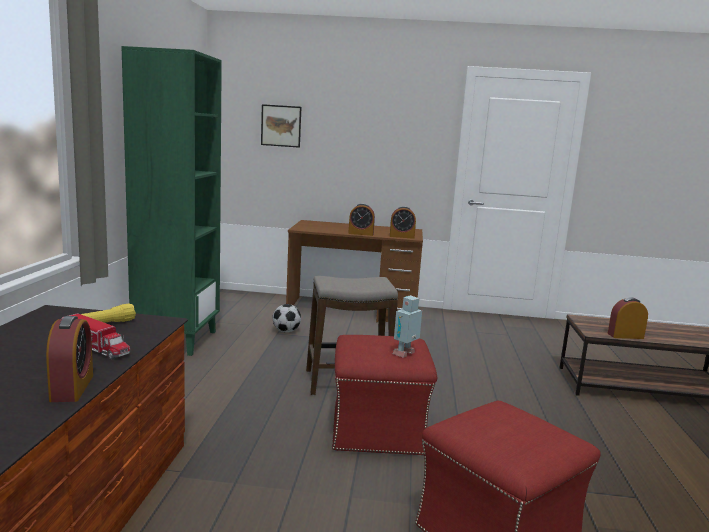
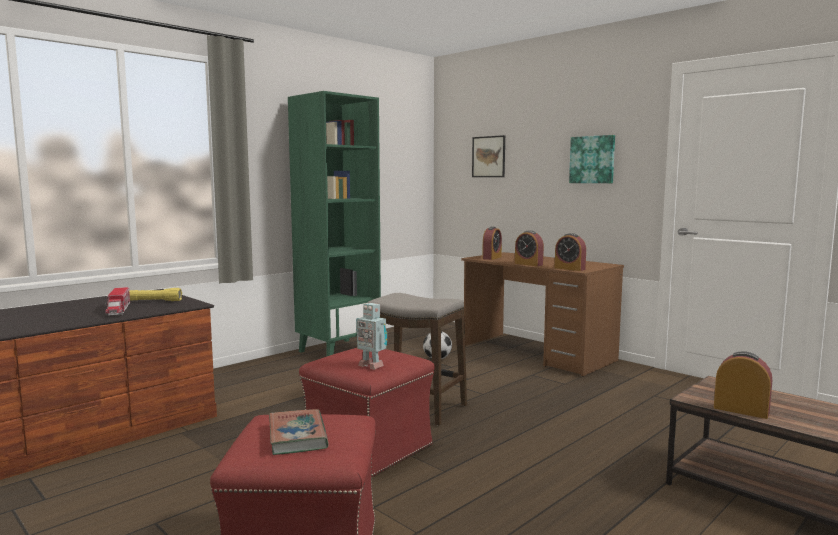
camera: 40 degrees right, 5 degrees down
alarm clock [46,316,93,402] -> alarm clock moved to [482,227,502,260]
toy robot [393,295,422,358] -> toy robot turned 135 degrees counterclockwise [356,303,387,369]
none -> book [269,409,329,455]
none -> picture [569,135,615,183]

